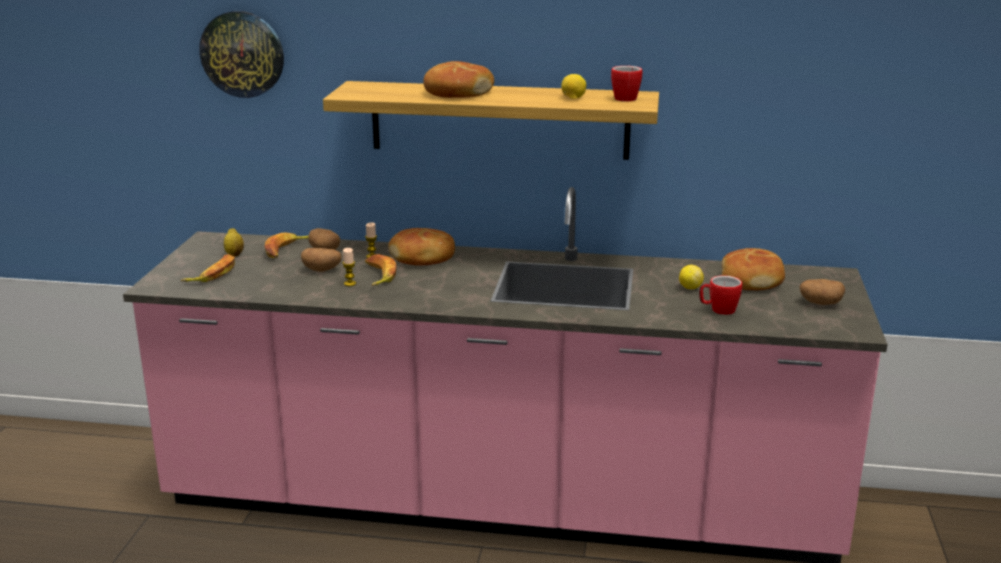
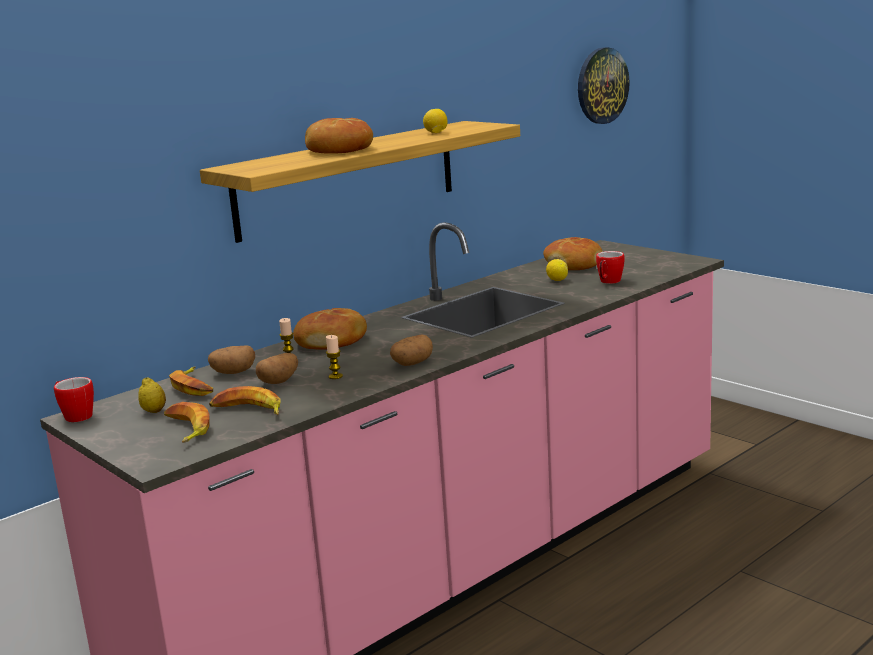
camera: 50 degrees left, 5 degrees down
wall clock [199,11,284,98] -> wall clock moved to [578,47,630,124]
banana [365,254,396,286] -> banana moved to [209,386,280,415]
mug [611,66,642,102] -> mug moved to [54,377,94,422]
potato [800,279,845,305] -> potato moved to [390,335,433,366]

